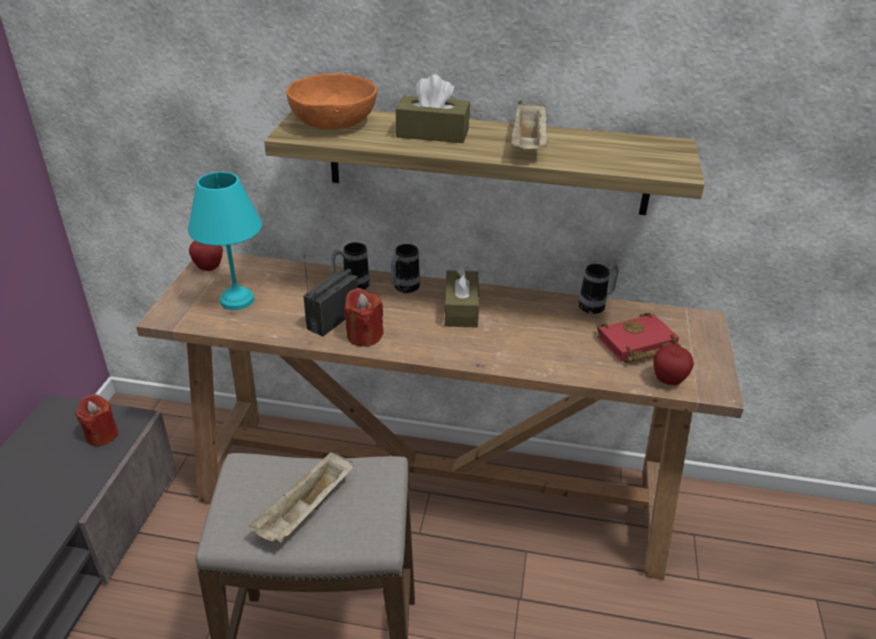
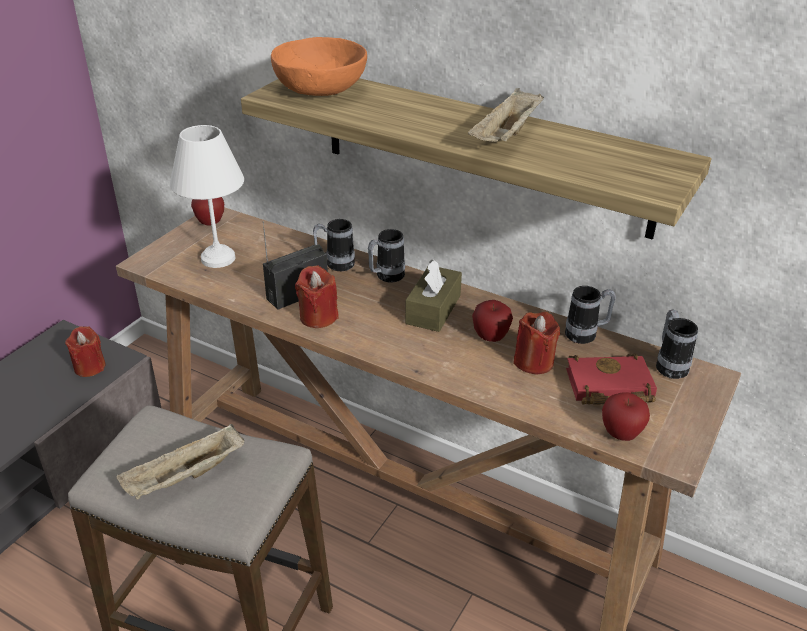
camera: 20 degrees right, 0 degrees up
turquoise table lamp [188,172,262,310] -> white table lamp [170,125,244,268]
brown tissue box [396,74,470,143] -> none
none -> apple [472,300,513,342]
none -> red candle [513,312,560,374]
none -> mug [656,309,698,379]

